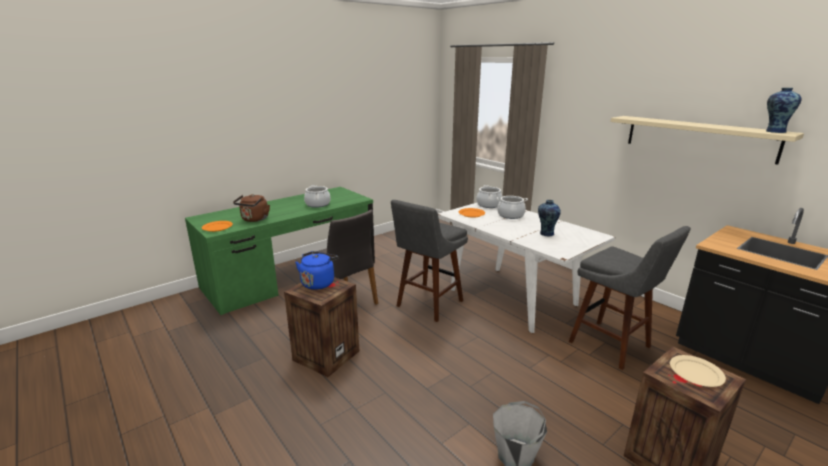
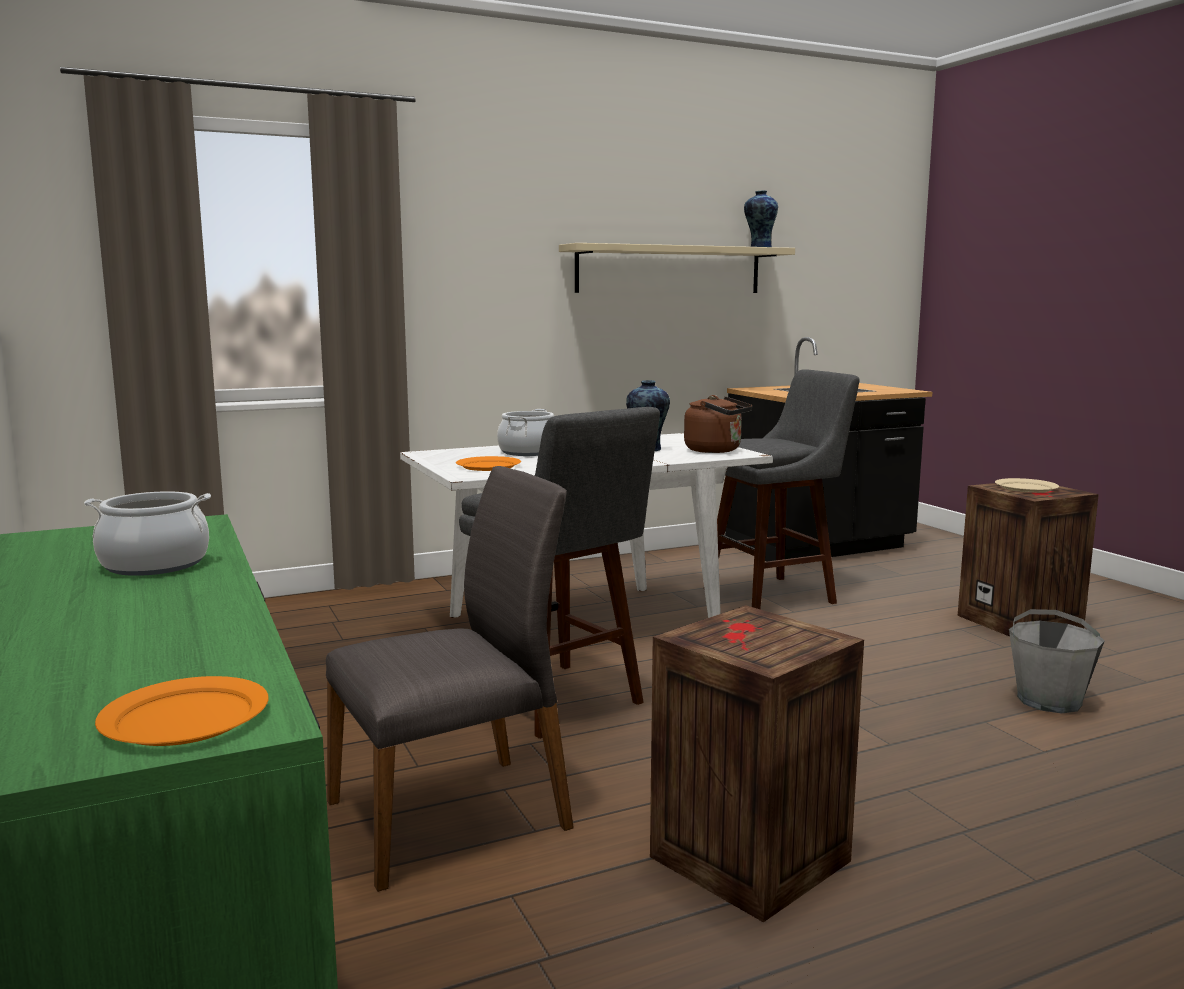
camera: 75 degrees left, 10 degrees down
brown kettle [233,194,270,222] -> brown kettle moved to [684,395,752,453]
blue kettle [295,251,338,290] -> none
cooking pot [476,185,503,208] -> none

